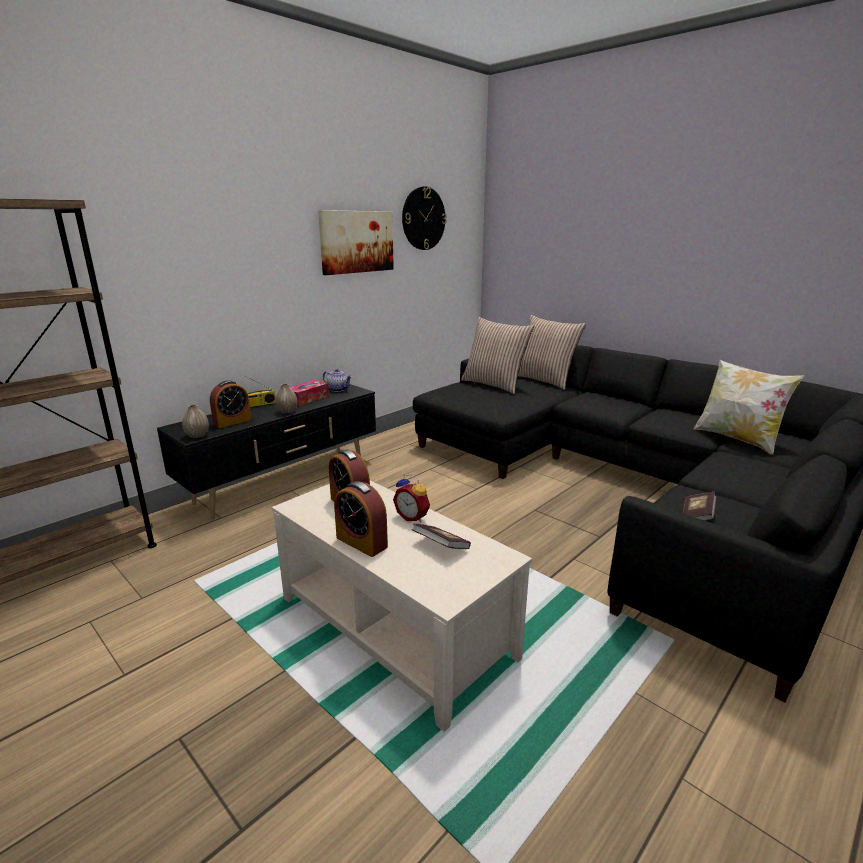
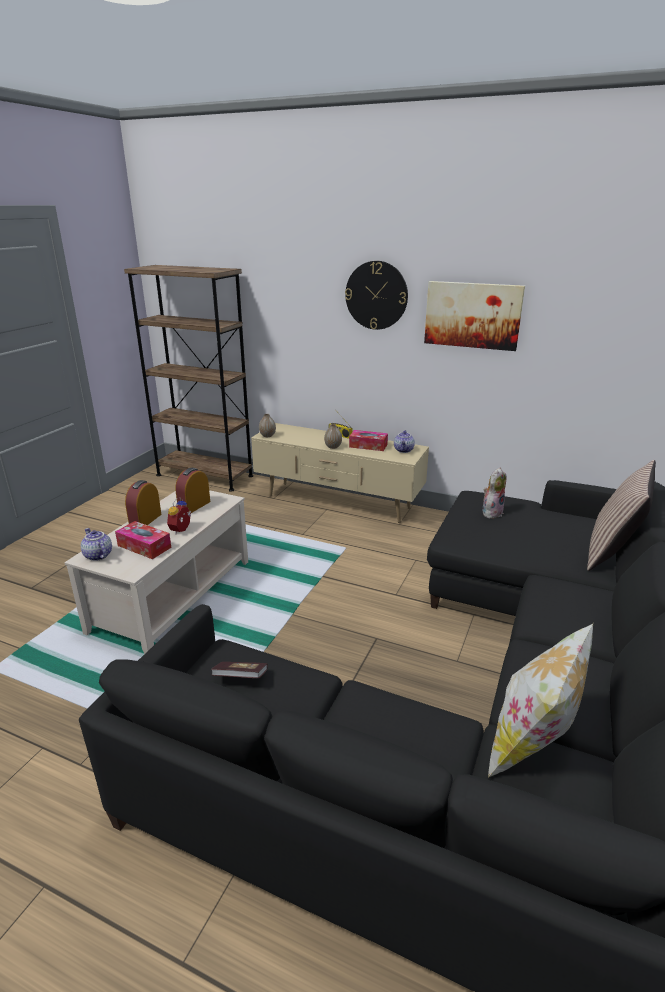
camera: 70 degrees right, 5 degrees up
black tv stand [157,384,376,519] -> beige tv stand [251,423,429,523]
alarm clock [210,380,252,428] -> none
wall clock [402,186,447,250] -> wall clock moved to [345,261,408,330]
book [412,523,471,549] -> tissue box [115,521,171,559]
pillow [461,317,534,394] -> none
none -> teapot [81,528,112,561]
none -> plush toy [483,468,506,518]

